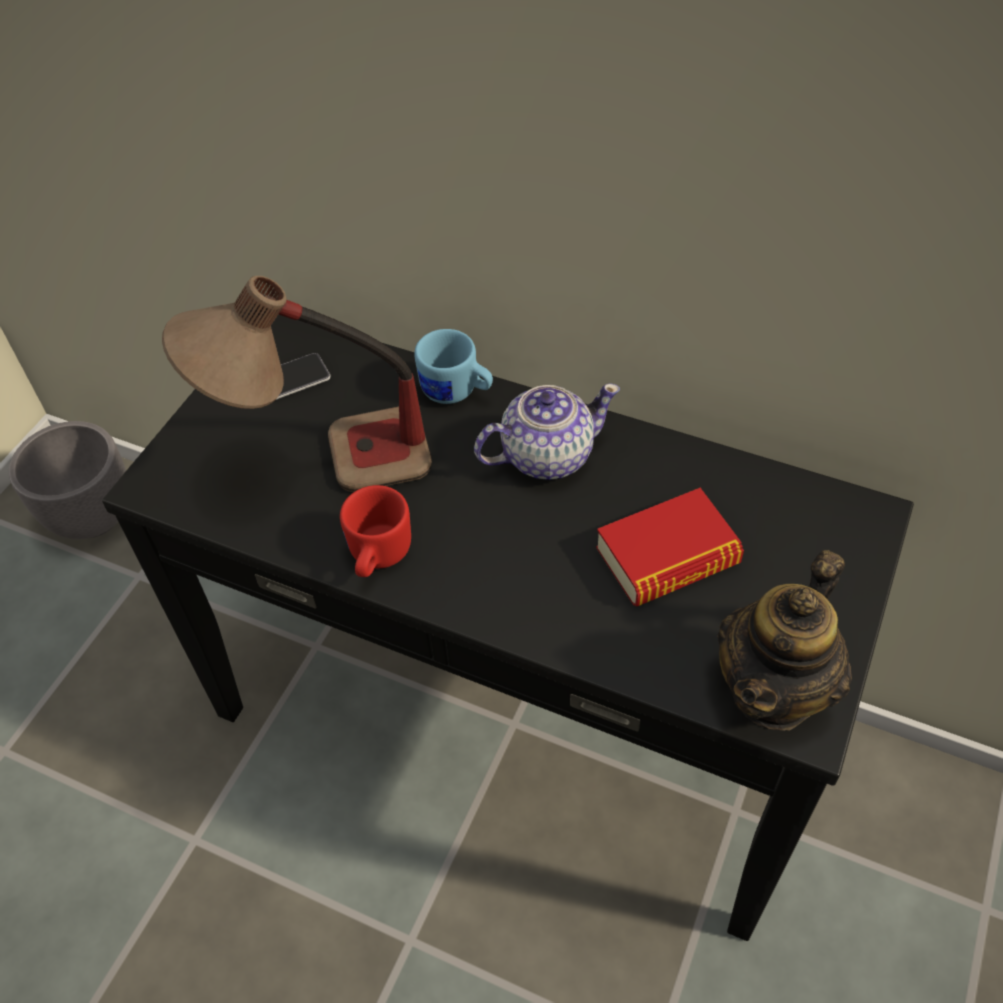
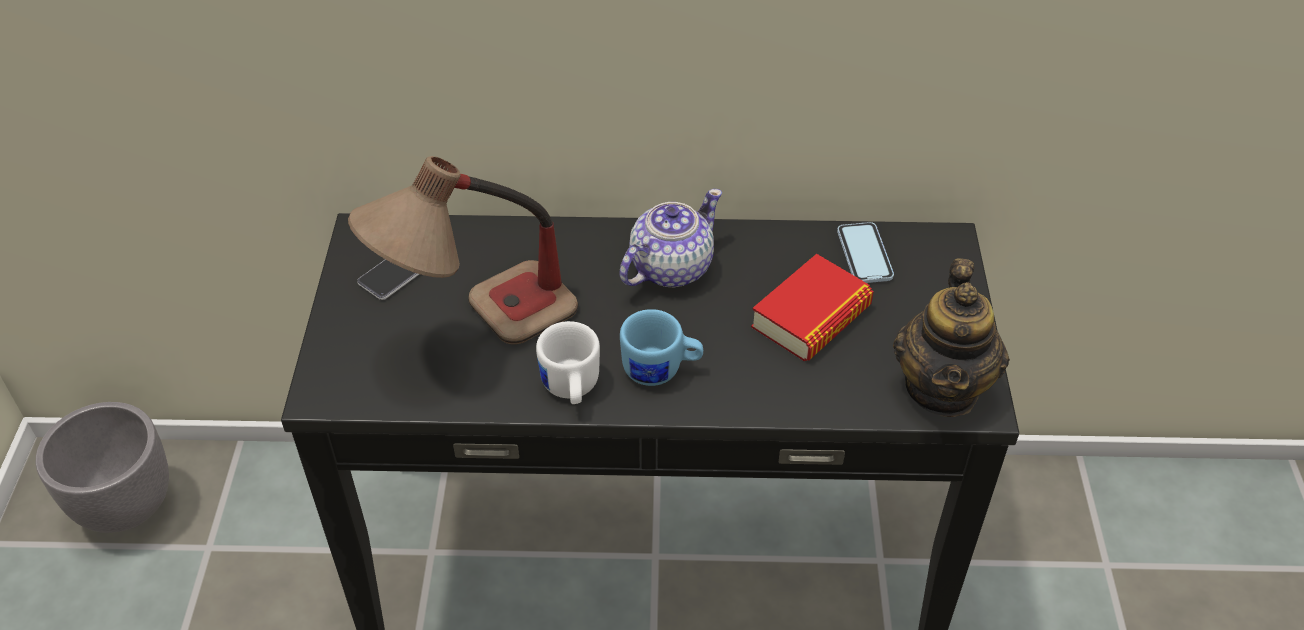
camera: 25 degrees left, 5 degrees down
red mug [340,485,411,577] -> white mug [536,321,600,404]
blue mug [414,329,493,404] -> blue mug moved to [620,309,703,386]
none -> phone [837,222,894,283]

